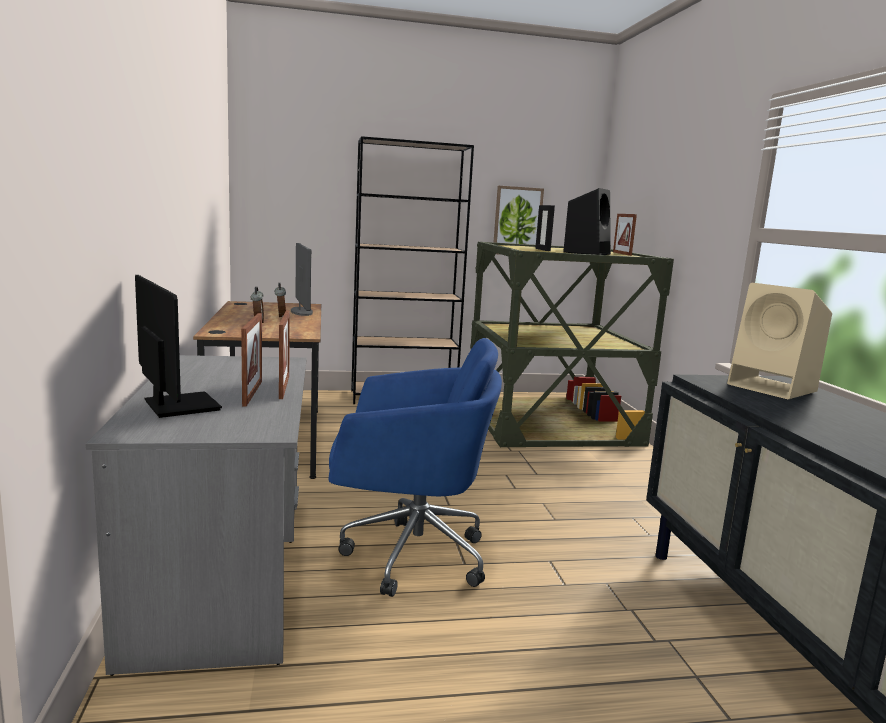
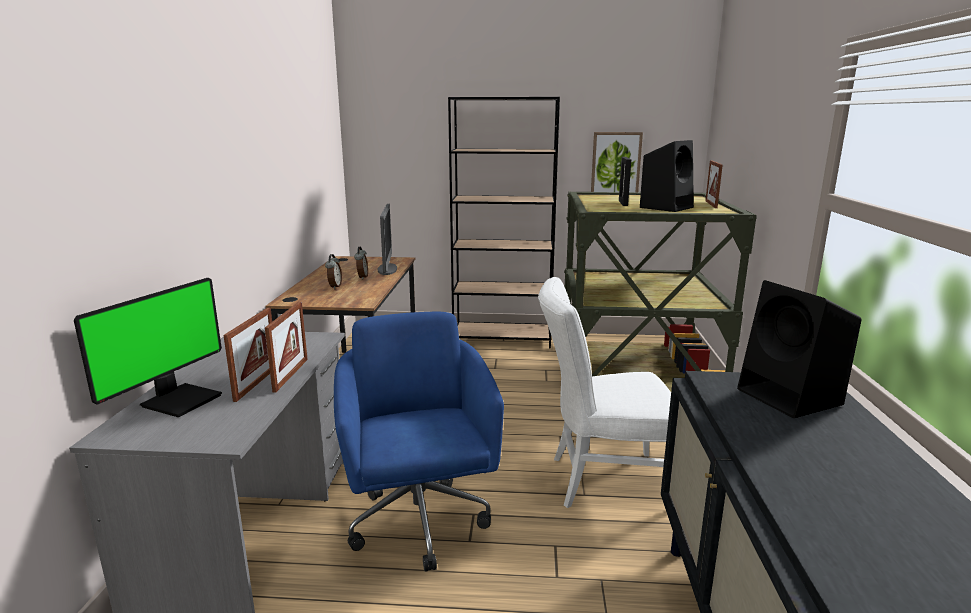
camera: 15 degrees right, 5 degrees up
monitor [135,275,222,418] -> monitor turned 45 degrees clockwise [74,278,222,418]
blue office chair [329,338,502,597] -> blue office chair turned 120 degrees counterclockwise [334,312,504,572]
beige speaker [727,283,832,399] -> black speaker [737,280,862,418]
none -> white chair [538,277,671,508]

